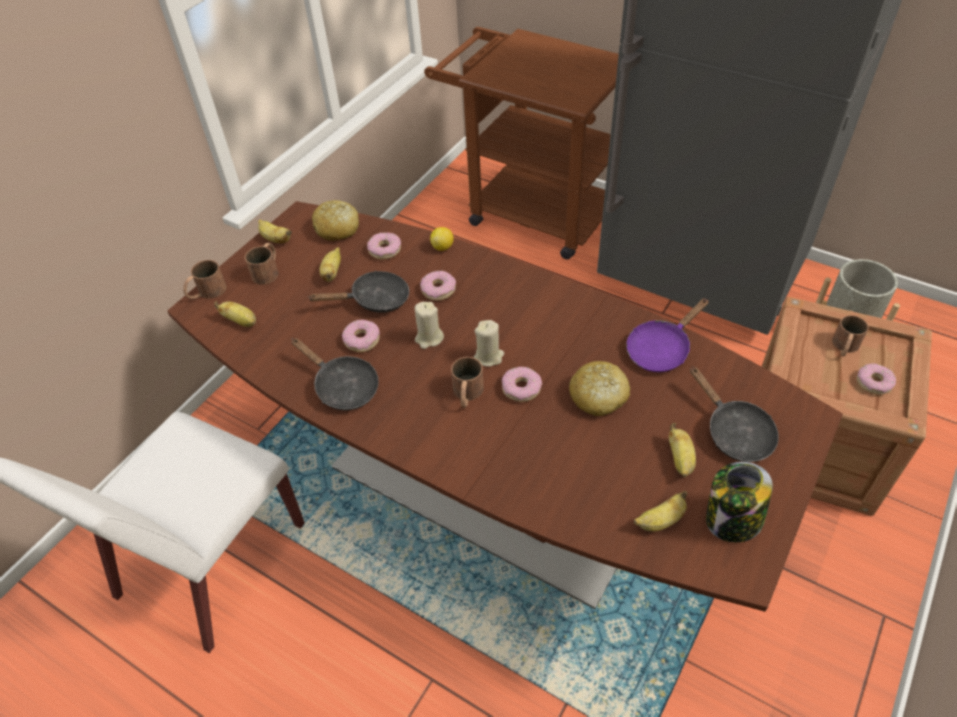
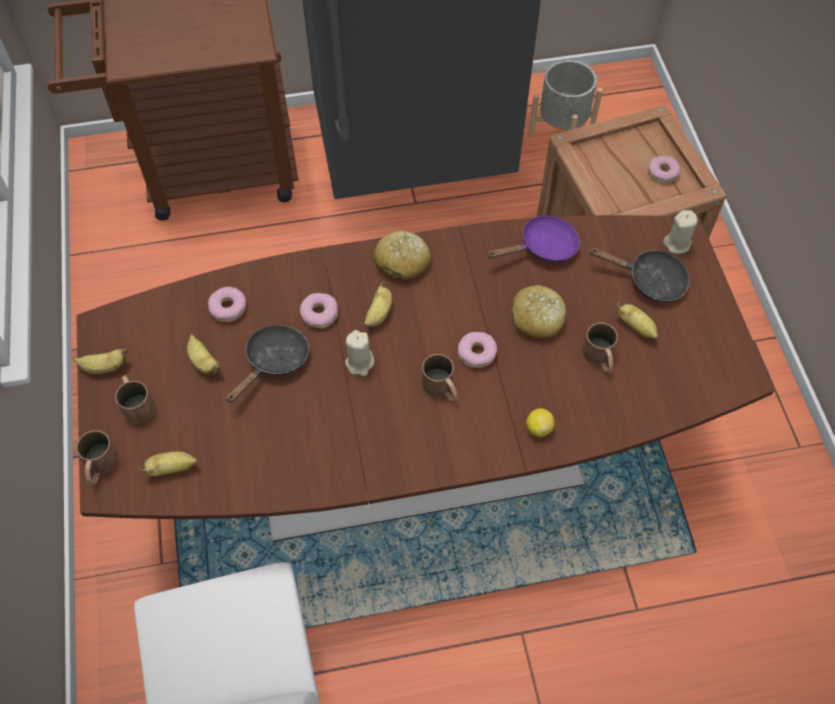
camera: 45 degrees left, 10 degrees up
black frying pan [291,338,379,411] -> none
bread [312,200,359,241] -> bread moved to [374,231,431,280]
donut [342,320,380,352] -> none
lemon [430,227,454,251] -> lemon moved to [526,408,555,437]
beige candle [474,320,504,367] -> beige candle moved to [663,210,698,254]
purple frying pan [626,298,709,372] -> purple frying pan turned 120 degrees counterclockwise [486,216,580,262]
banana [634,491,687,532] -> banana moved to [364,281,392,327]
jar [706,462,773,543] -> none
brown mug [832,315,869,356] -> brown mug moved to [582,323,618,373]

